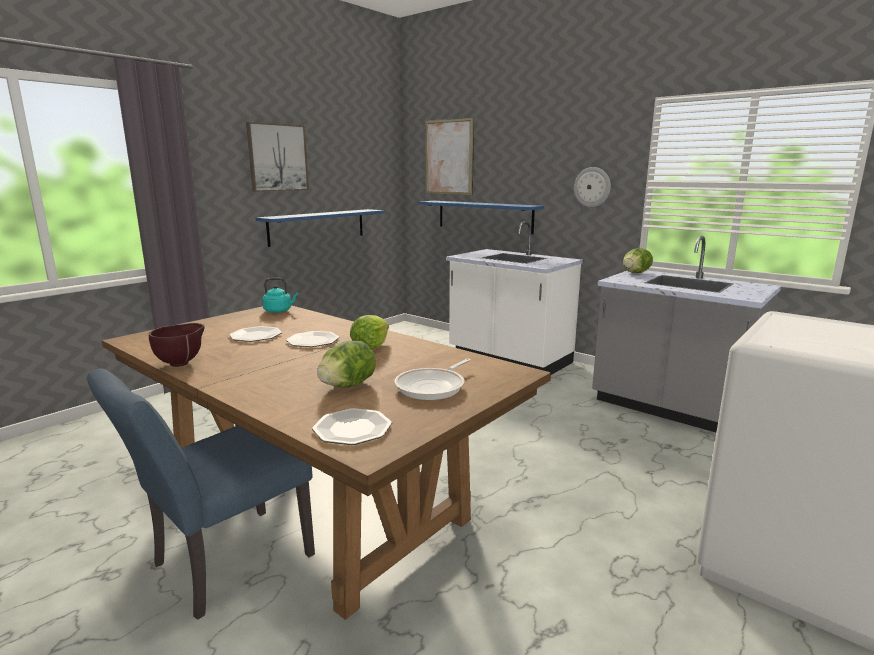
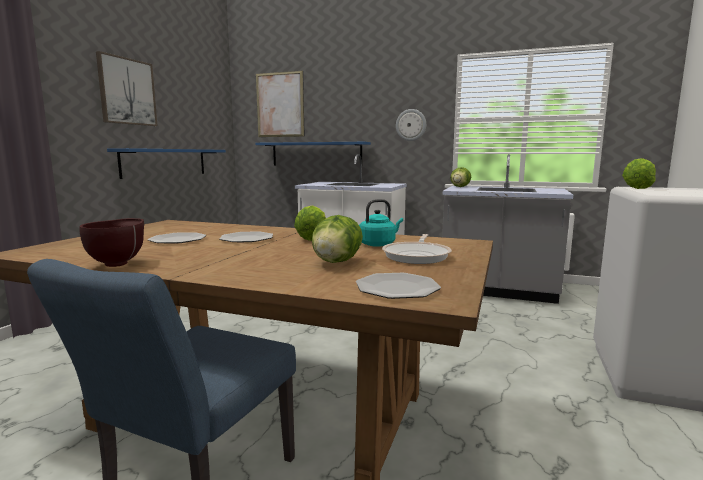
camera: 20 degrees left, 5 degrees down
turquoise kettle [262,278,299,313] -> turquoise kettle moved to [359,199,403,247]
none -> lettuce [622,158,656,189]

